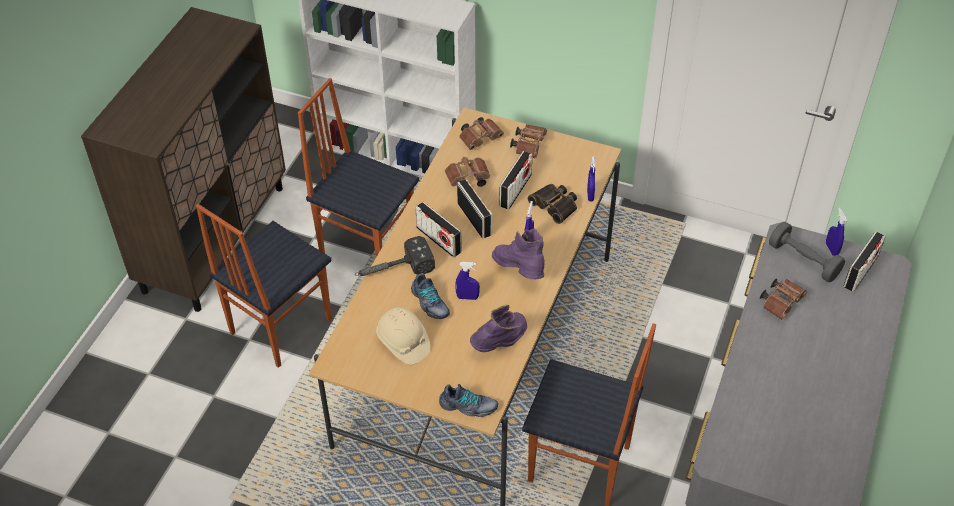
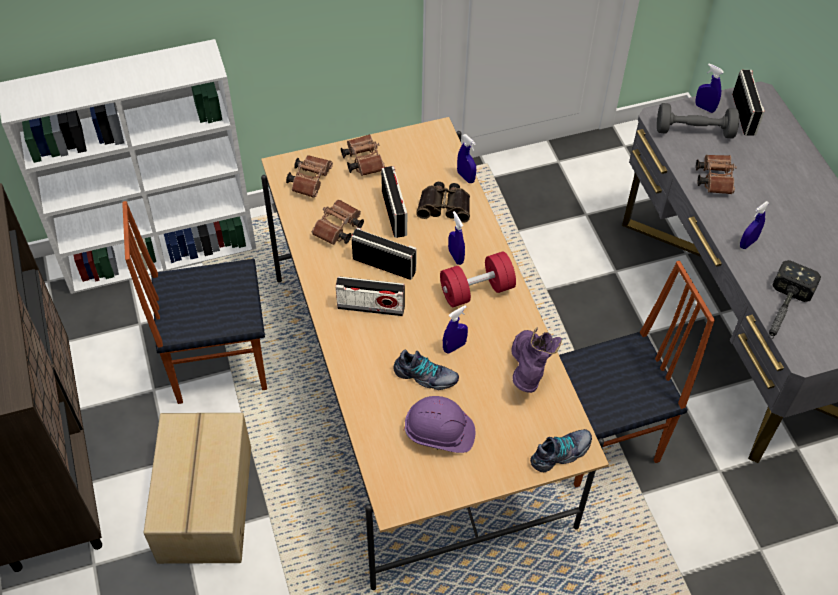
camera: 40 degrees left, 5 degrees up
chair [196,204,332,368] -> cardboard box [144,413,251,564]
hammer [355,236,435,276] -> hammer moved to [768,260,821,339]
beige hard hat [376,307,431,365] -> purple hard hat [404,396,475,453]
purple boot [492,229,544,279] -> red dumbbell [440,252,516,307]
none -> blue spray bottle [740,201,769,249]

